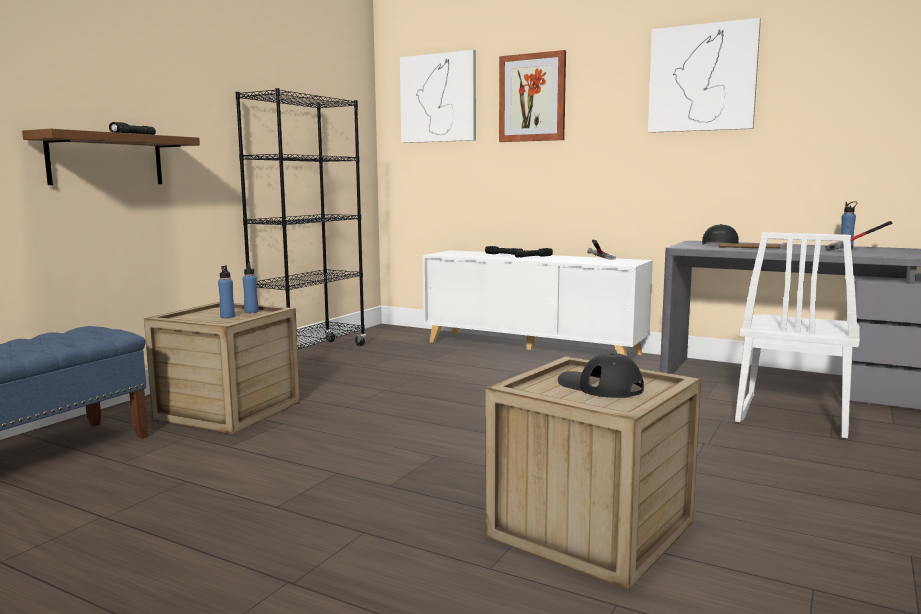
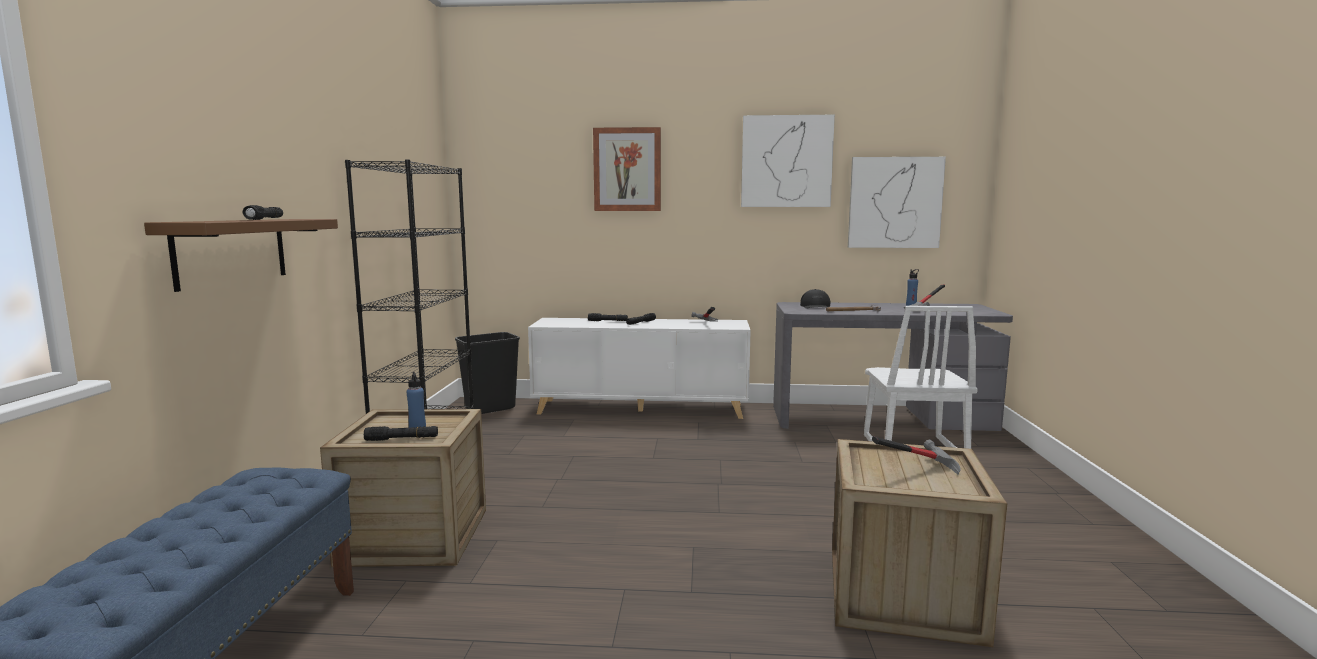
camera: 25 degrees left, 0 degrees up
blue bottle [243,262,258,313] -> none
picture [400,50,476,143] -> picture moved to [848,157,946,248]
black cap [558,353,644,398] -> hammer [872,436,960,474]
none -> black flashlight [364,426,438,441]
none -> black trash can [455,332,520,414]

